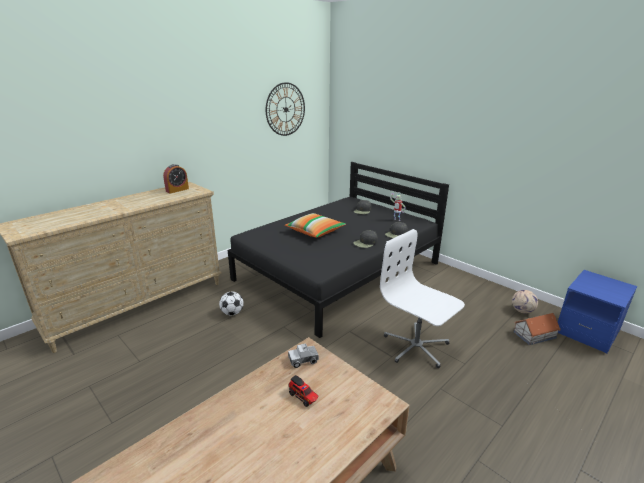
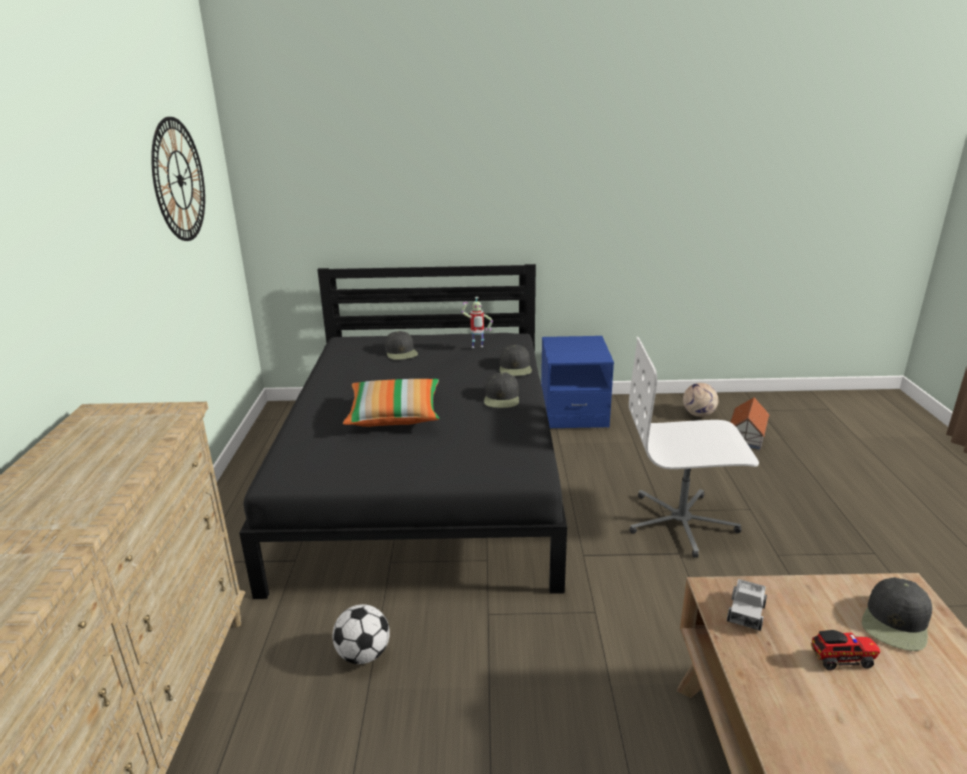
camera: 45 degrees left, 0 degrees up
alarm clock [163,164,189,194] -> none
blue nightstand [558,270,637,353] -> blue nightstand moved to [541,336,614,428]
none -> black cap [862,577,932,651]

